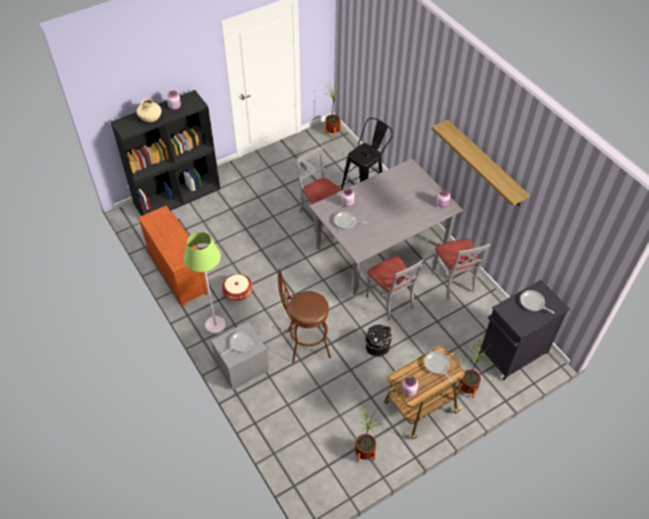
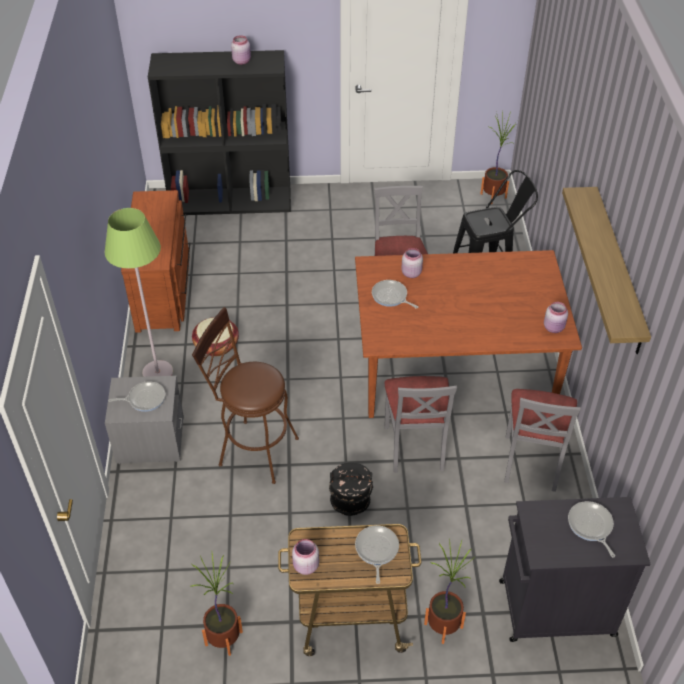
camera: 30 degrees right, 5 degrees down
beige vase [137,98,161,123] -> none
grey dining table [309,159,463,296] -> brown dining table [355,250,582,418]

